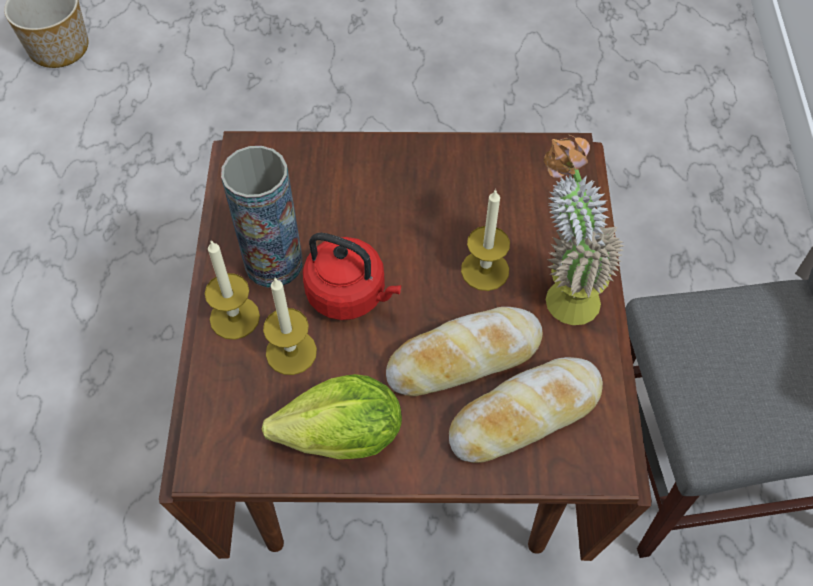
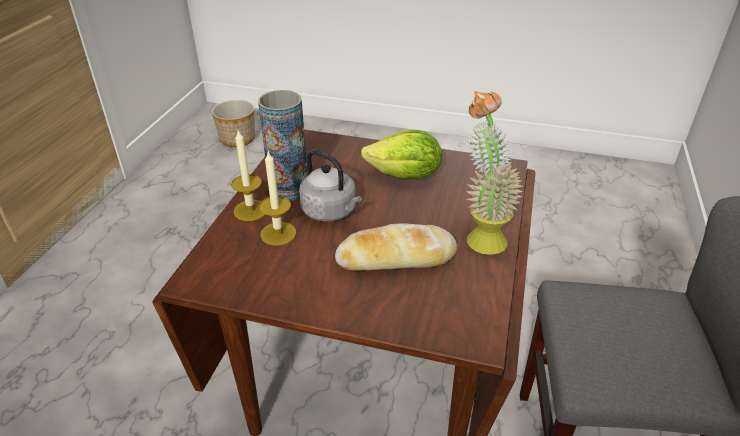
camera: 15 degrees right, 20 degrees down
lettuce [262,374,402,459] -> lettuce moved to [361,130,442,178]
red kettle [303,233,401,320] -> grey kettle [299,150,362,222]
bread [449,357,603,463] -> none
candle [461,189,510,291] -> none

